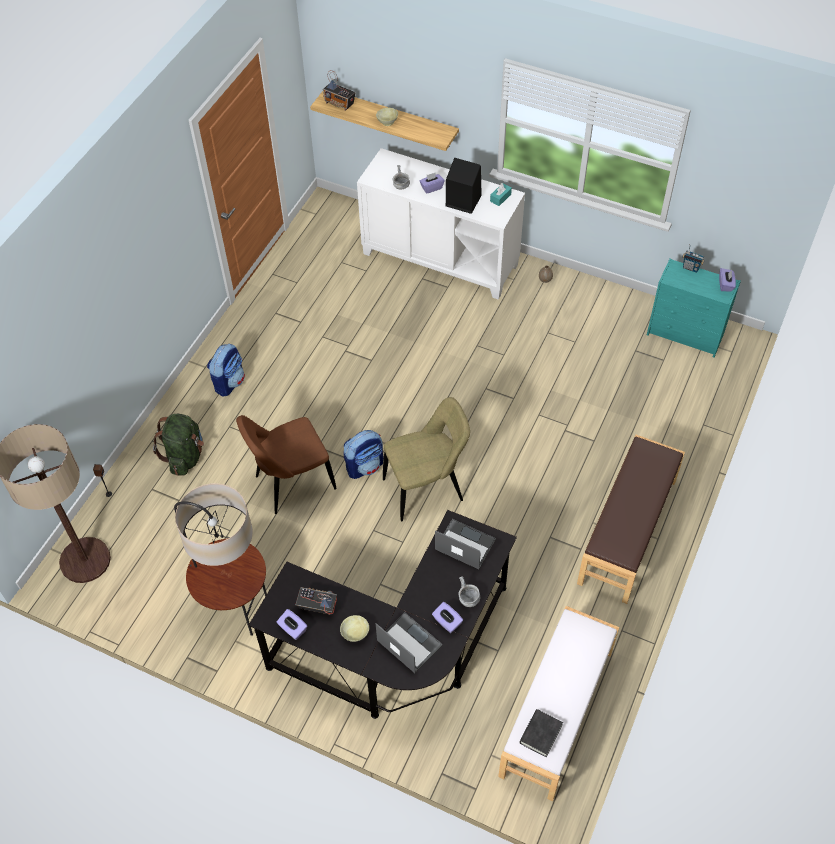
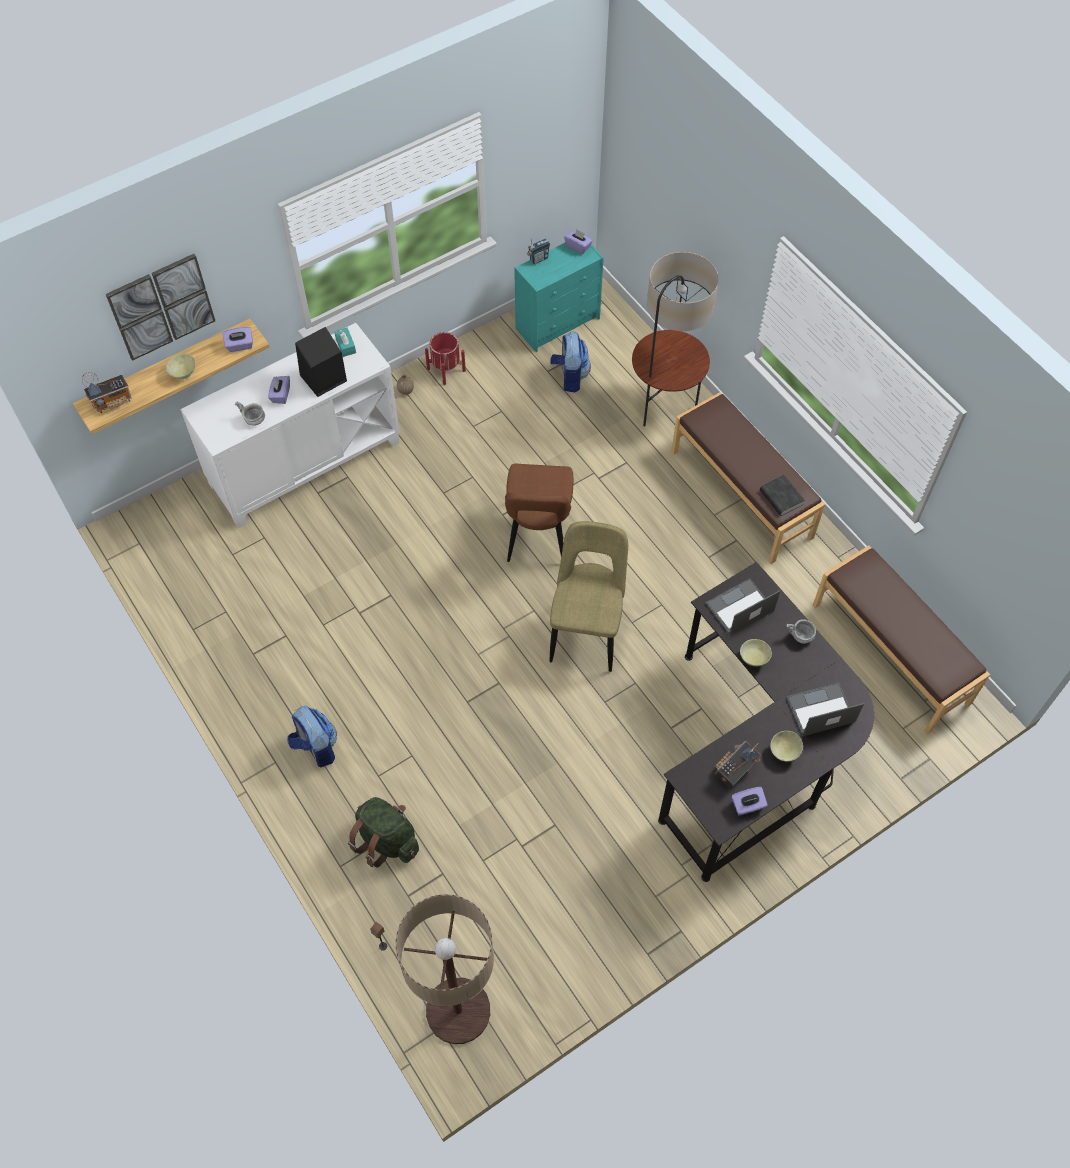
camera: 60 degrees left, 5 degrees up
floor lamp [174,483,267,636] -> floor lamp moved to [632,252,719,427]
brown chair [236,415,337,514] -> brown chair moved to [505,464,573,562]
backpack [343,430,383,479] -> backpack moved to [550,332,591,393]
purple tissue box [432,602,463,633] -> purple tissue box moved to [222,327,253,352]
white bench [498,606,619,801] -> brown bench [813,545,990,734]
black book [519,709,563,757] -> black book moved to [760,475,805,516]
none -> picture [106,254,215,361]
none -> red planter [425,332,466,385]
none -> beige bowl [740,639,772,666]

